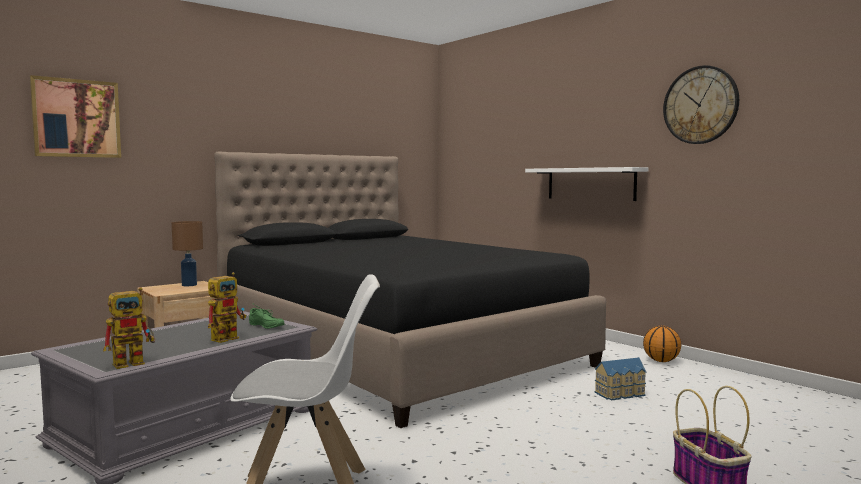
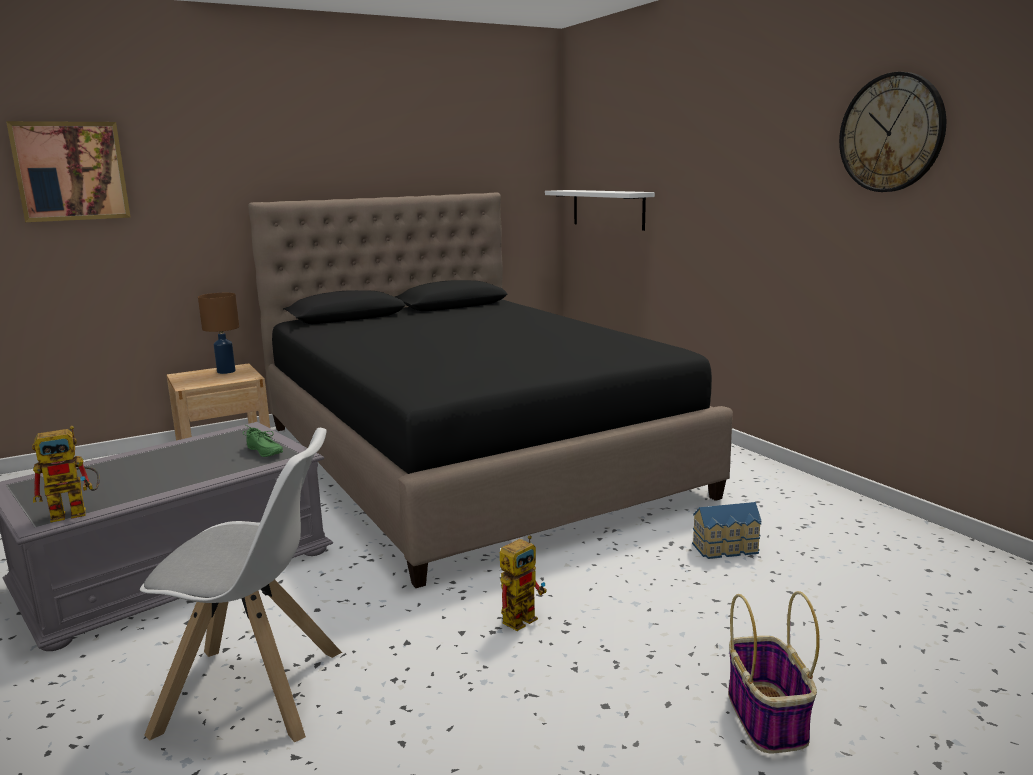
camera: 10 degrees right, 10 degrees up
toy robot [208,272,246,343] -> toy robot moved to [500,535,547,631]
white shelf [525,167,649,201] -> white shelf moved to [545,190,655,231]
basketball [643,326,681,362] -> none

